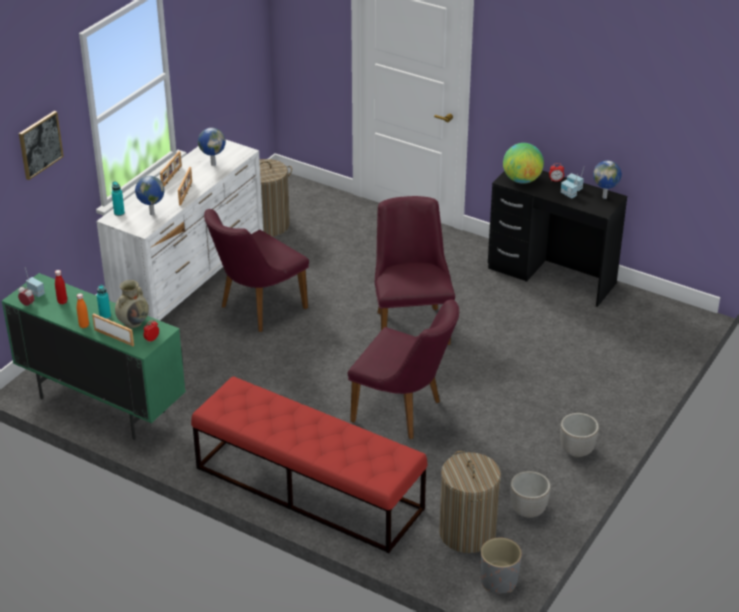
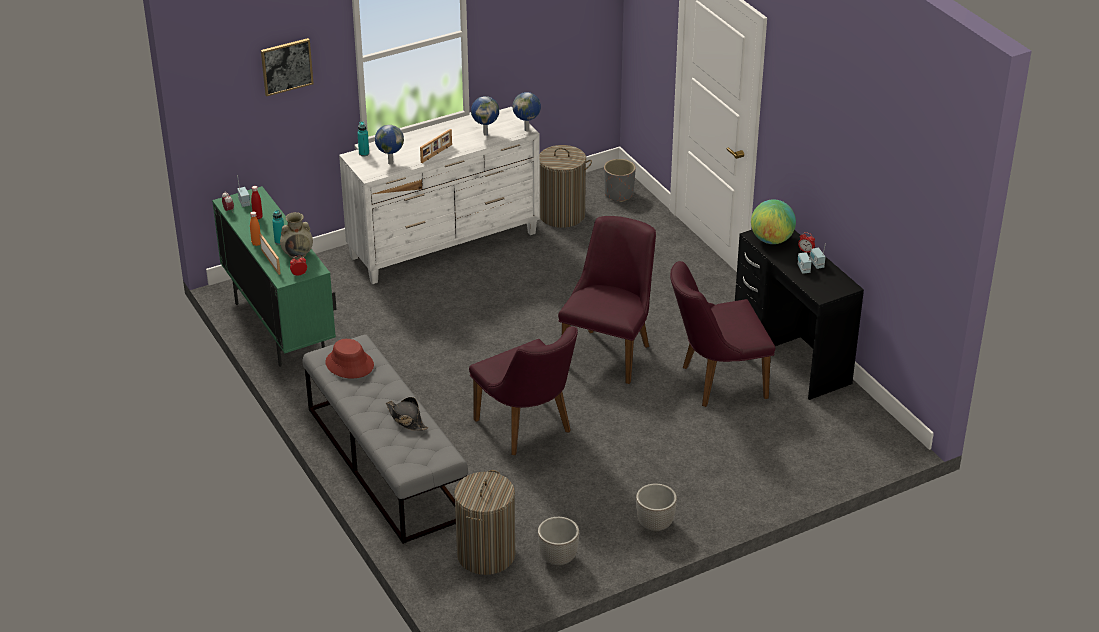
camera: 30 degrees right, 0 degrees up
picture frame [160,151,182,186] -> none
red bench [191,376,427,553] -> grey bench [302,335,468,544]
purple chair [204,209,309,332] -> purple chair moved to [670,261,775,407]
grey planter [480,538,522,593] -> grey planter moved to [604,159,636,202]
globe [593,160,622,199] -> globe moved to [512,92,541,131]
none -> red hat [325,339,374,378]
none -> black hat [386,397,428,431]

